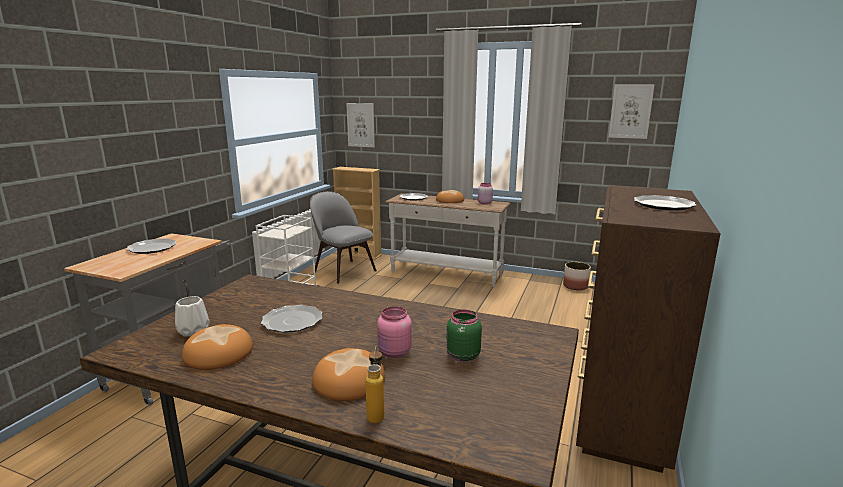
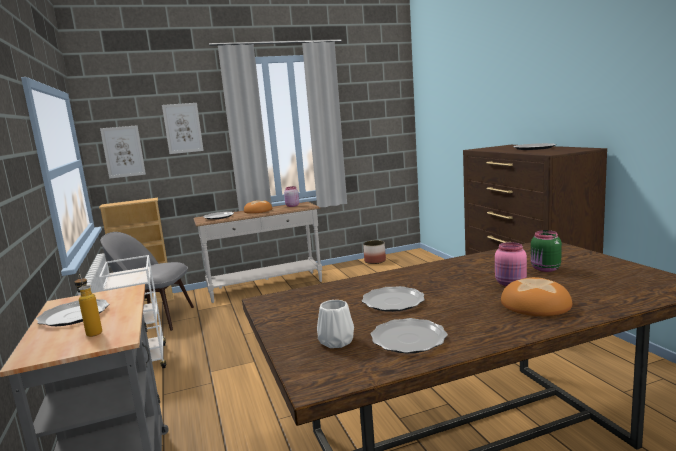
camera: 40 degrees left, 5 degrees down
bread [182,324,253,370] -> plate [370,318,448,353]
bottle [365,347,384,423] -> bottle moved to [75,274,102,337]
picture [609,84,655,139] -> picture moved to [162,103,204,154]

